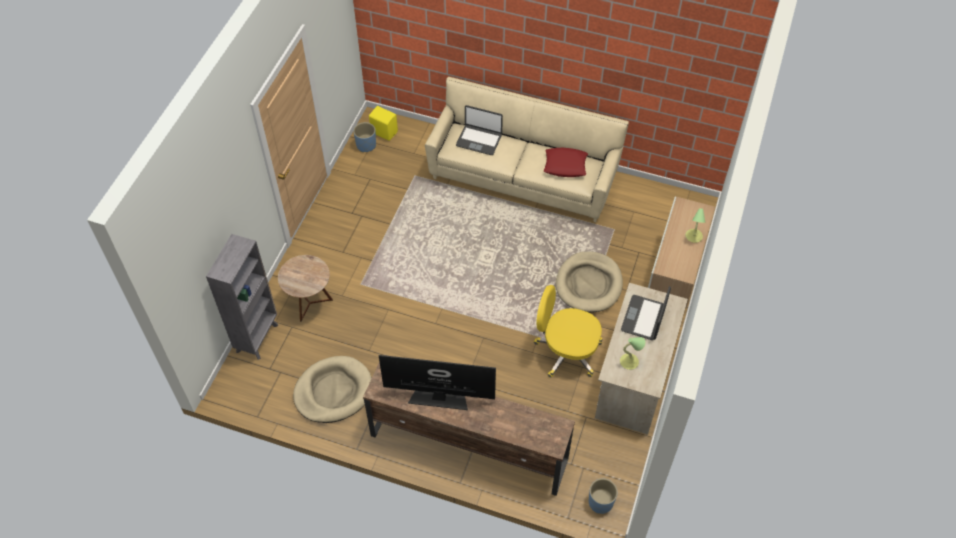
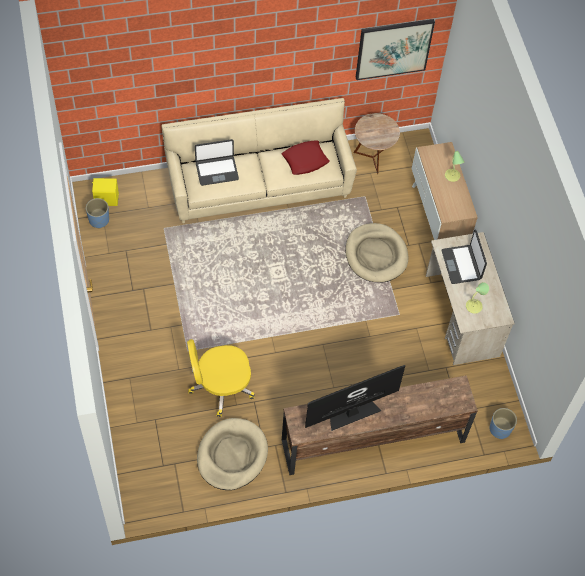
camera: 35 degrees left, 5 degrees up
grey bookcase [206,234,278,360] -> none
brown side table [278,255,333,322] -> brown side table moved to [353,113,400,174]
yellow office chair [534,285,602,378] -> yellow office chair moved to [187,339,255,417]
none -> picture [356,19,435,80]

